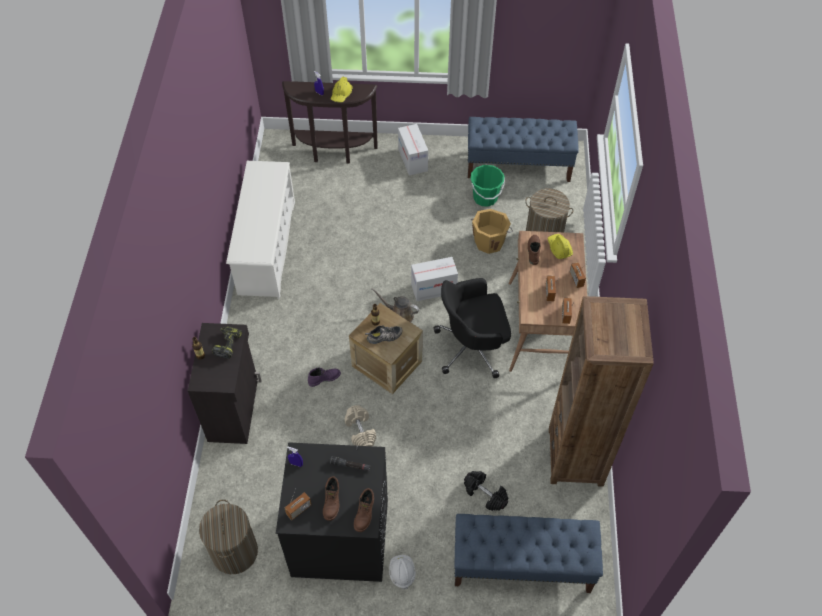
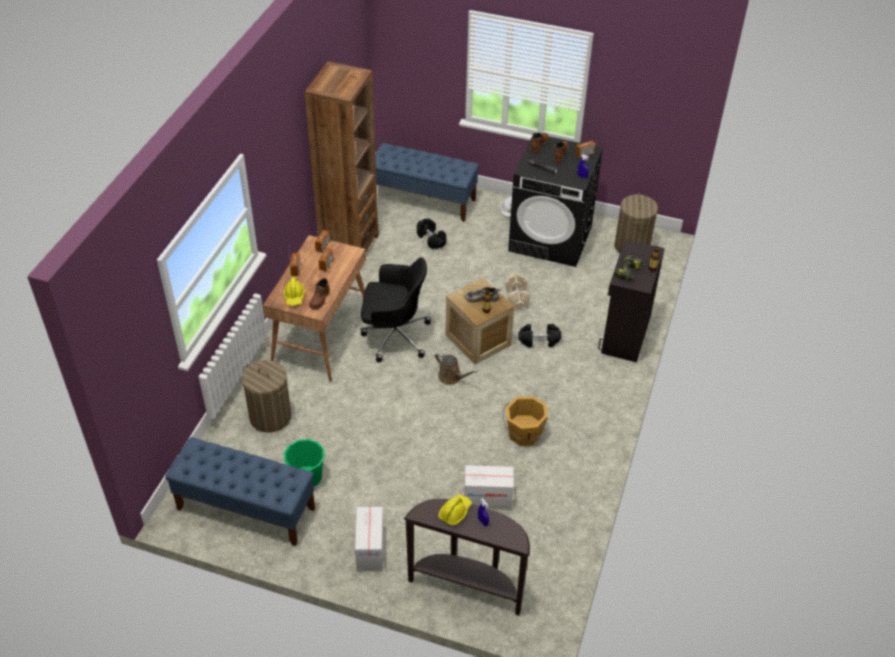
camera: 165 degrees left, 10 degrees down
white shoe rack [226,161,295,299] -> none
purple boot [308,368,341,387] -> black dumbbell [518,324,561,347]
cardboard box [411,257,458,301] -> cardboard box moved to [464,465,514,510]
orange bucket [471,209,513,254] -> orange bucket moved to [503,396,548,446]

